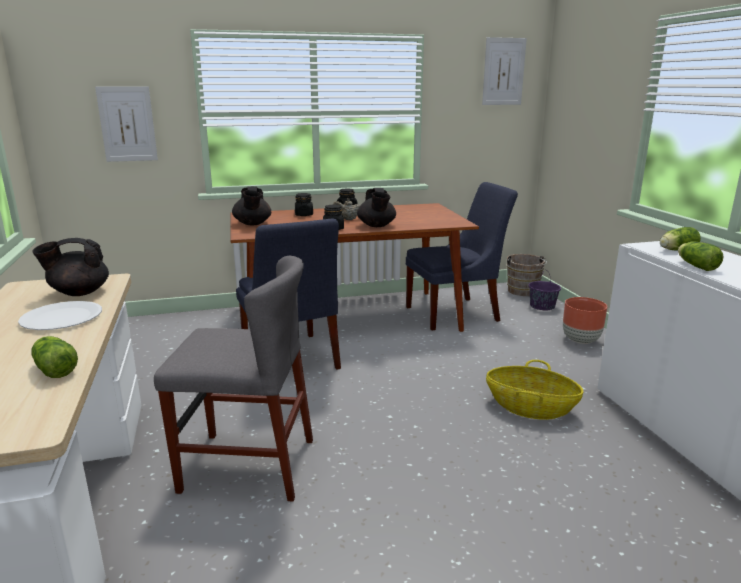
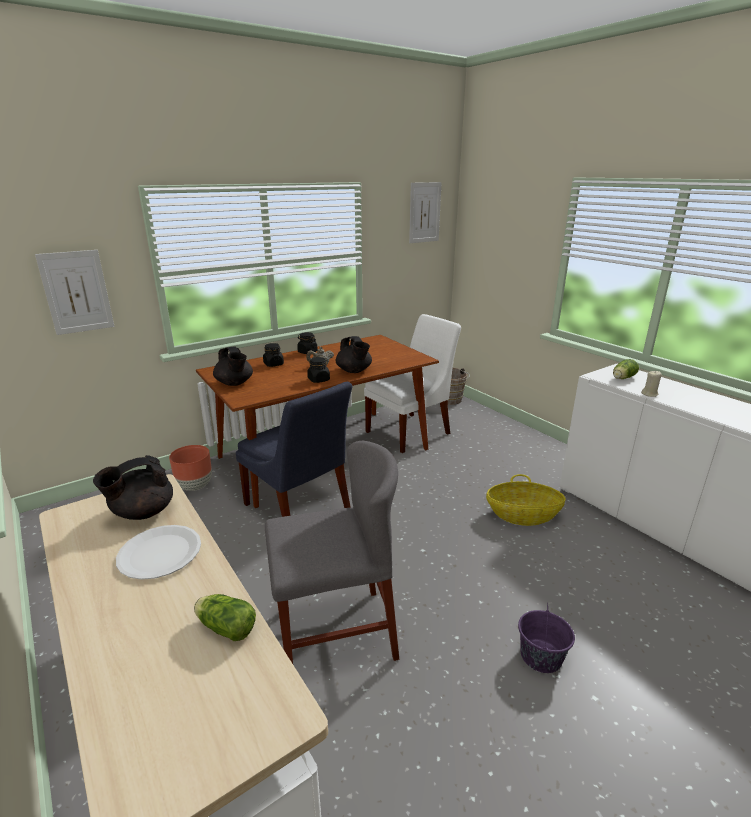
camera: 20 degrees left, 5 degrees up
blue chair [406,182,518,331] -> white chair [364,314,461,453]
purple bucket [528,270,561,310] -> purple bucket moved to [518,603,575,673]
brown planter [563,297,607,344] -> brown planter moved to [169,445,212,491]
lettuce [678,241,724,271] -> beige candle [641,371,662,397]

